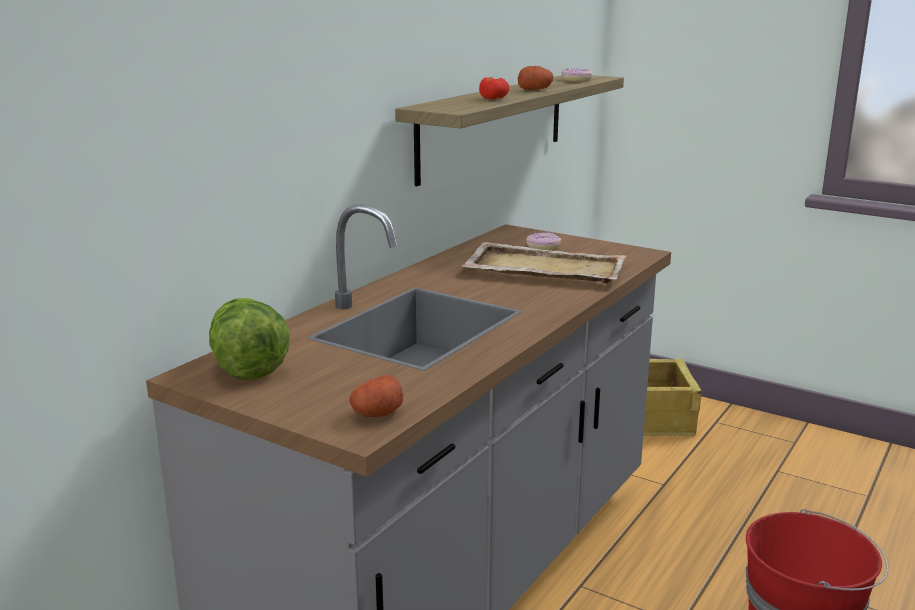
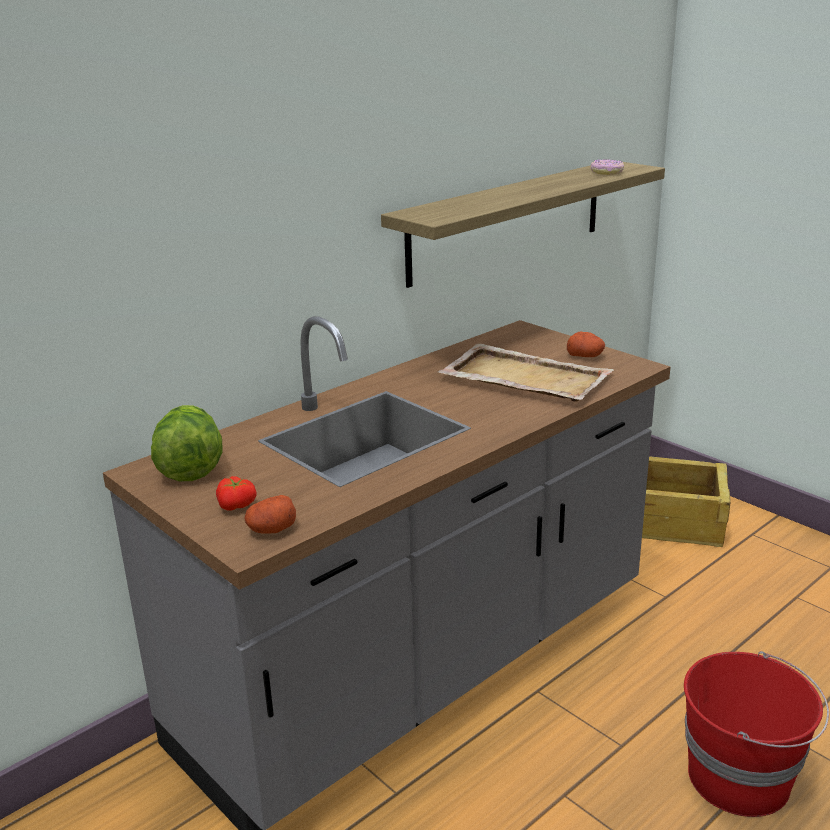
camera: 15 degrees right, 5 degrees up
tomato [479,77,509,99] -> tomato moved to [216,476,256,510]
potato [518,66,553,90] -> potato moved to [567,332,605,357]
donut [526,233,561,250] -> none

